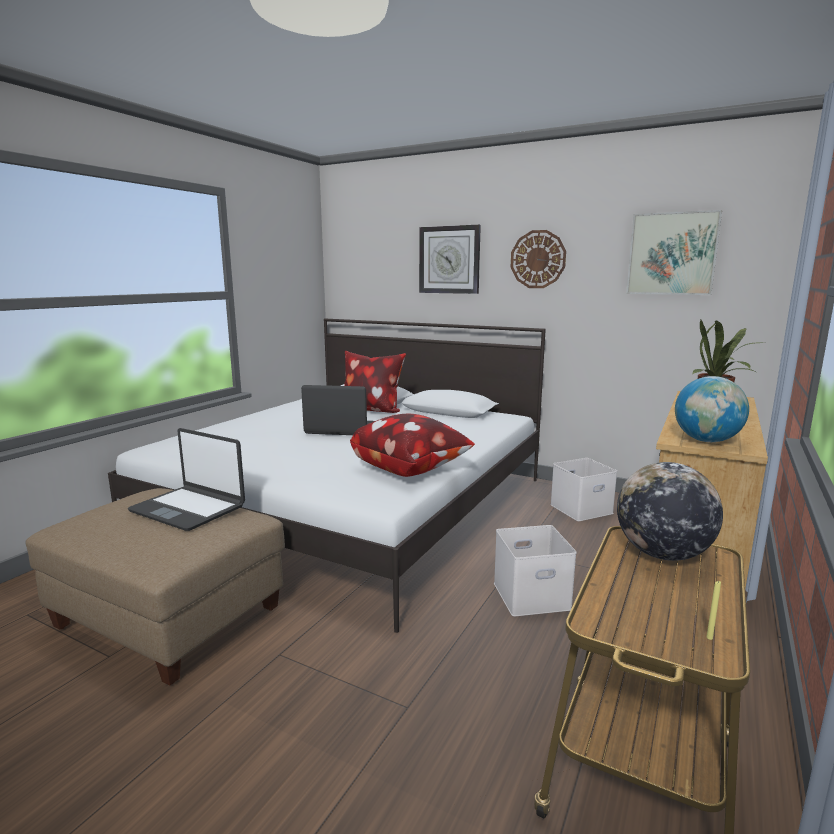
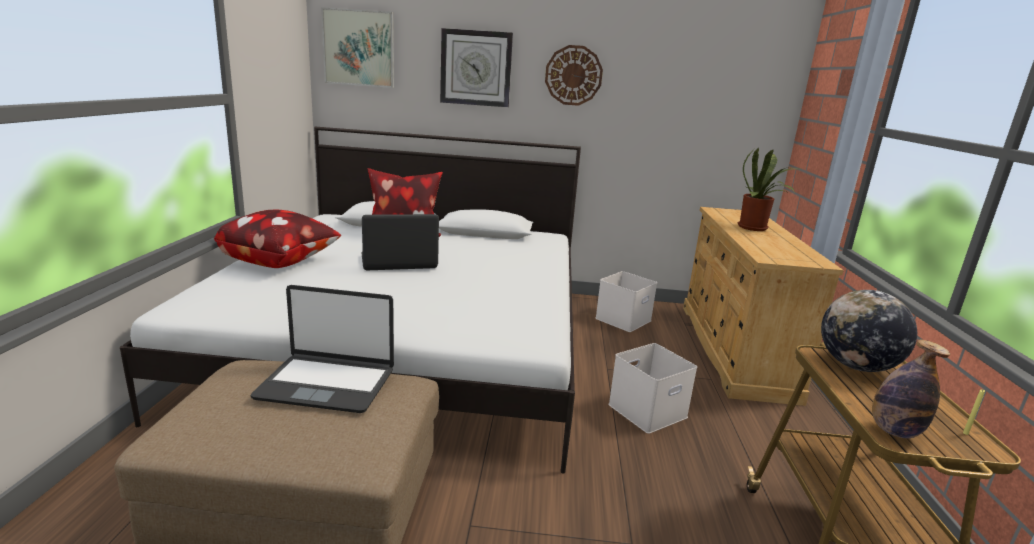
camera: 25 degrees left, 5 degrees up
pillow [350,414,475,477] -> pillow moved to [214,210,341,268]
picture [626,210,722,295] -> picture moved to [321,7,394,88]
globe [675,376,749,442] -> none
none -> bottle [872,339,950,438]

